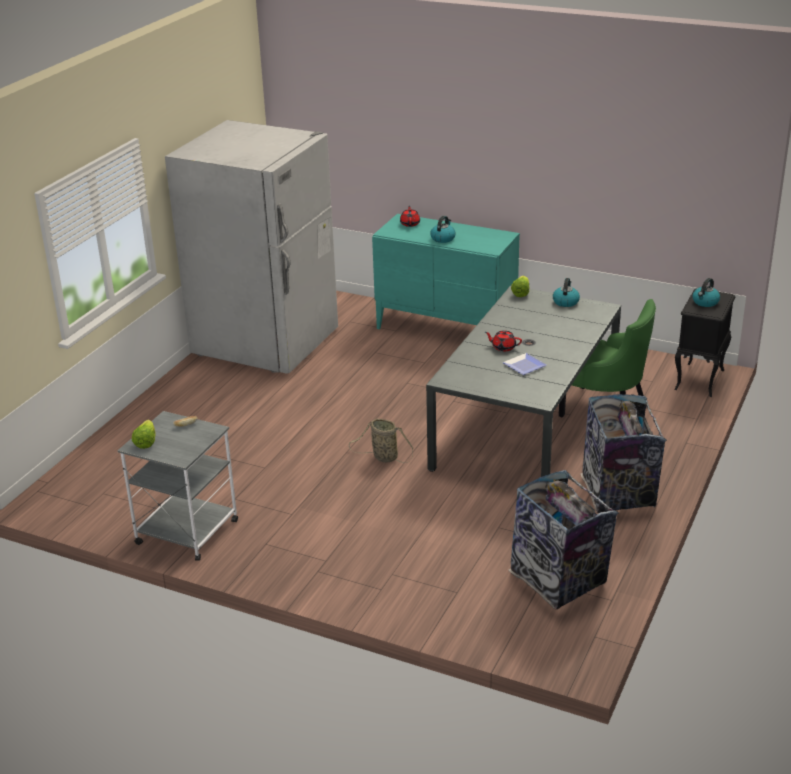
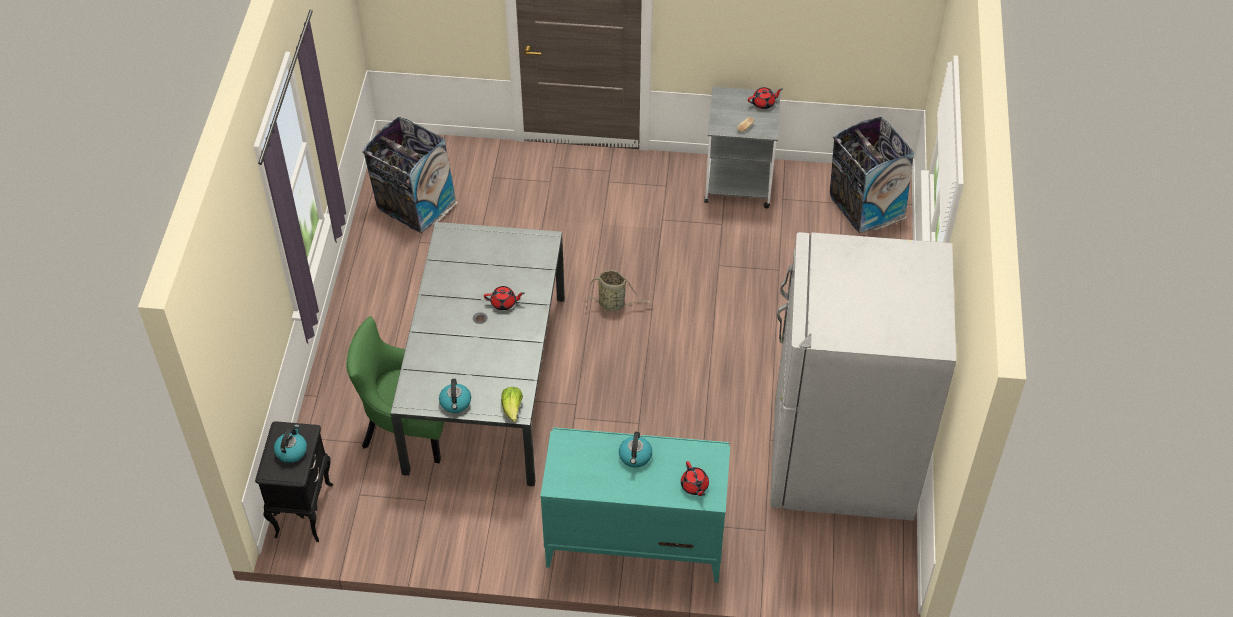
camera: 160 degrees right, 20 degrees up
lettuce [132,420,155,449] -> red teapot [748,87,783,109]
plate [503,353,546,375] -> none
trash can [581,394,667,513] -> trash can moved to [830,117,914,233]

